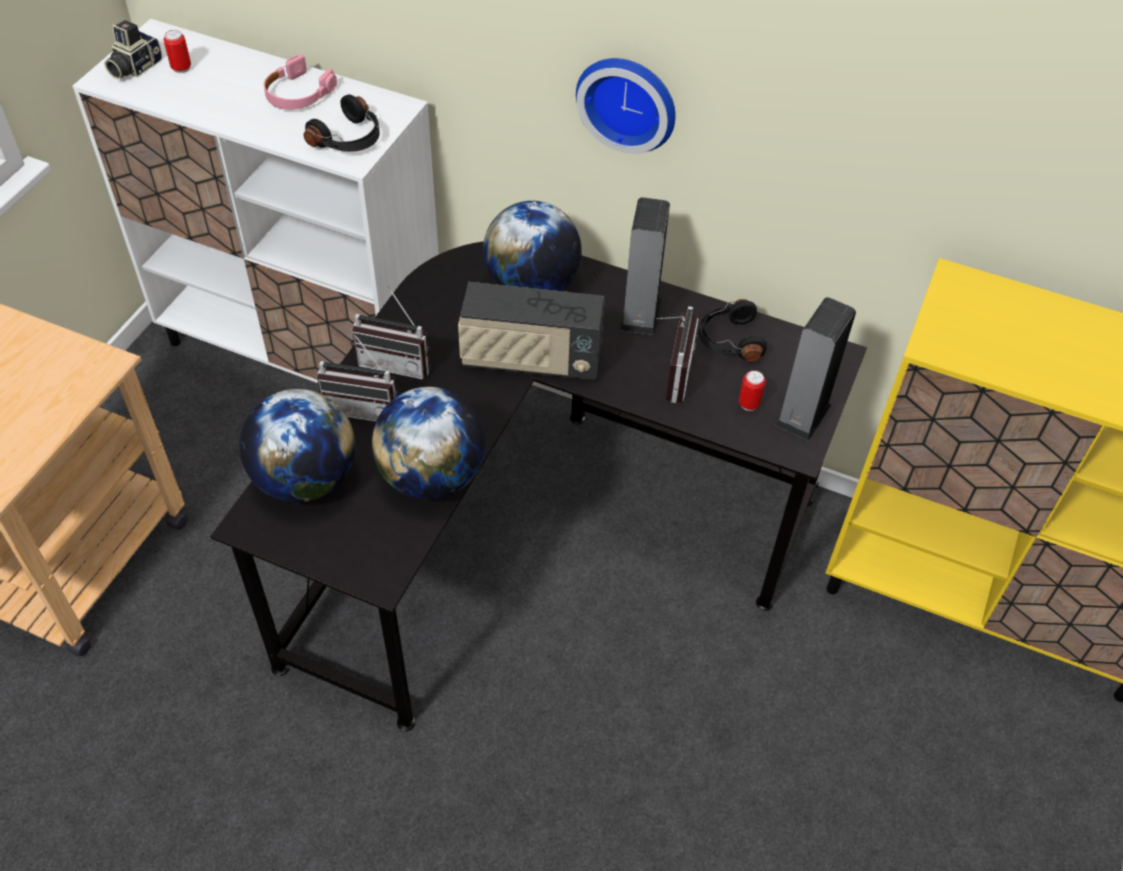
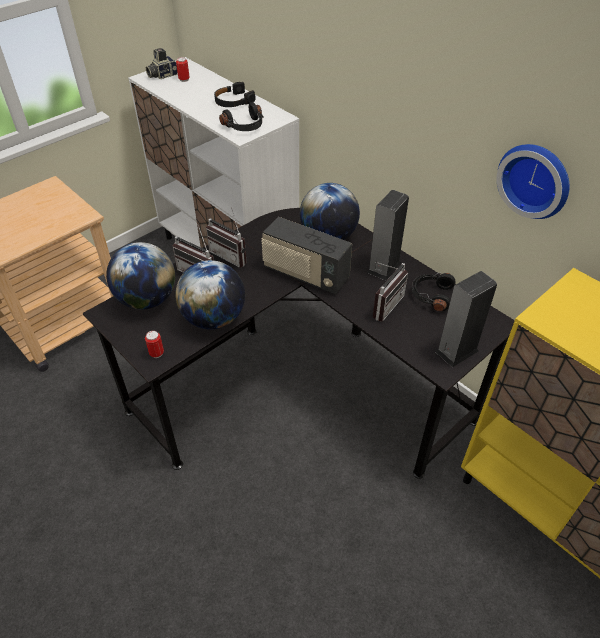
camera: 25 degrees right, 5 degrees down
pink headphones [264,55,337,110] -> black headphones [214,82,256,107]
wall clock [576,58,676,154] -> wall clock moved to [497,144,569,219]
can [739,370,766,411] -> can moved to [145,331,164,358]

